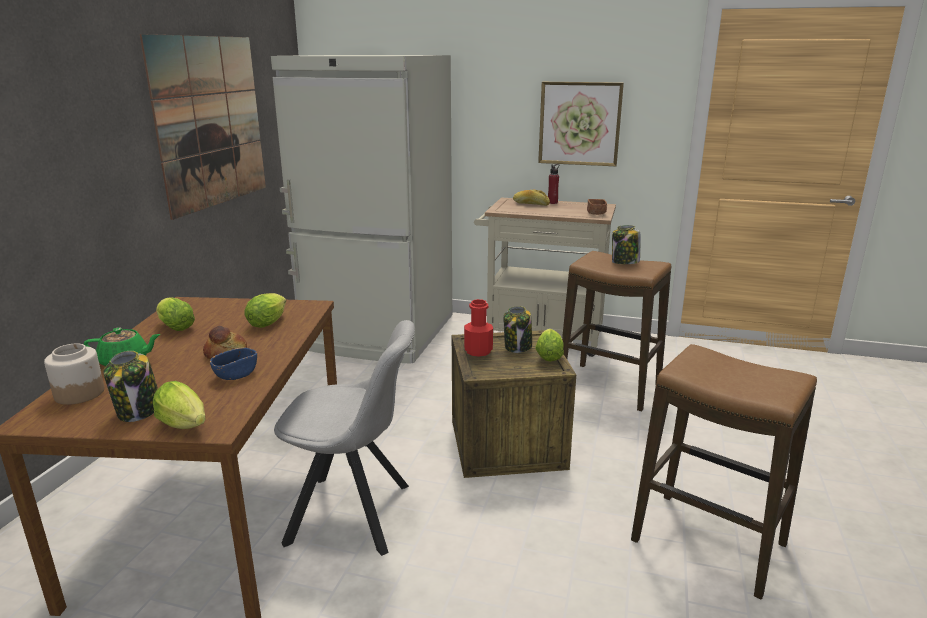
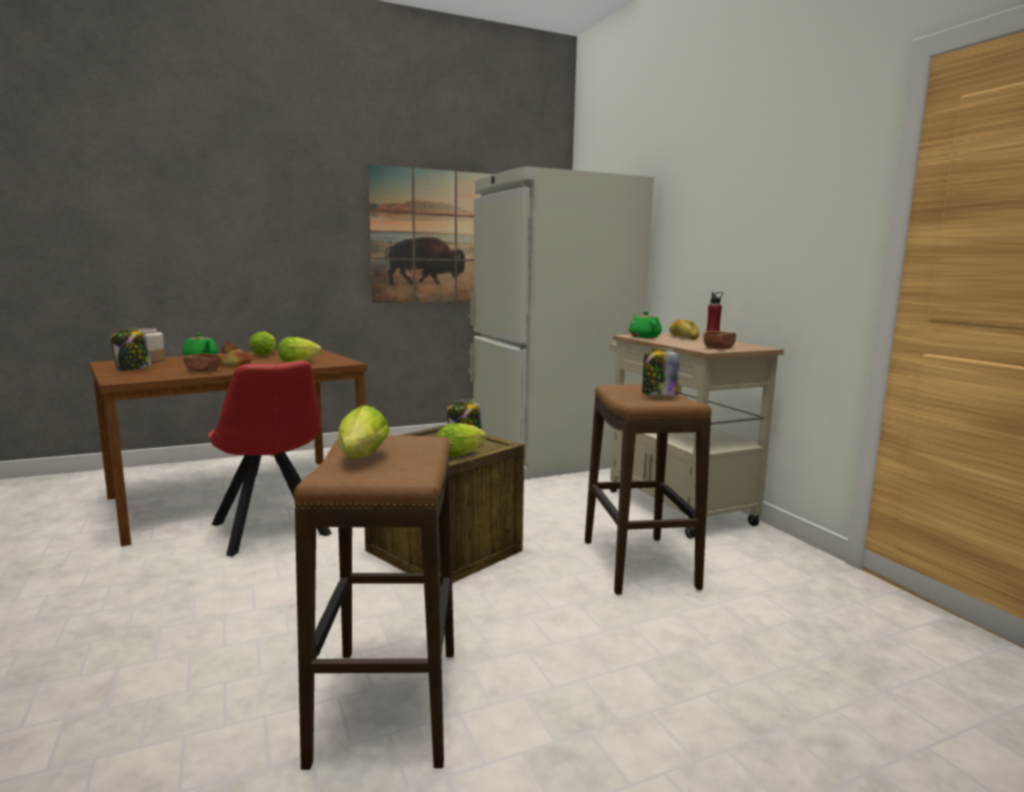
camera: 50 degrees right, 10 degrees down
lettuce [153,381,206,429] -> lettuce moved to [338,405,390,458]
blue bowl [210,347,257,380] -> brown bowl [183,354,221,372]
grey chair [274,320,415,556] -> red chair [208,360,332,556]
red bottle [464,299,493,357] -> none
picture [538,82,624,166] -> none
none -> green teapot [628,311,662,338]

